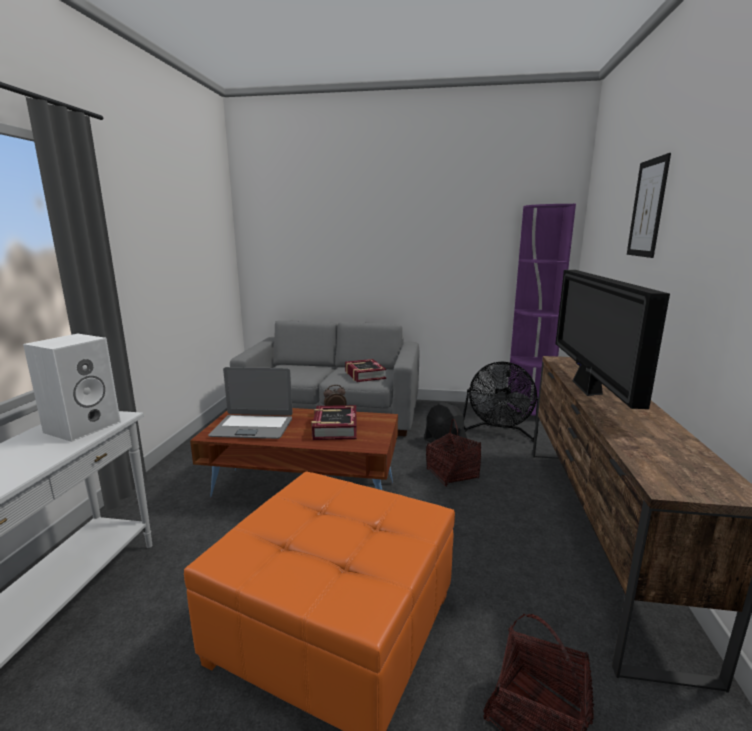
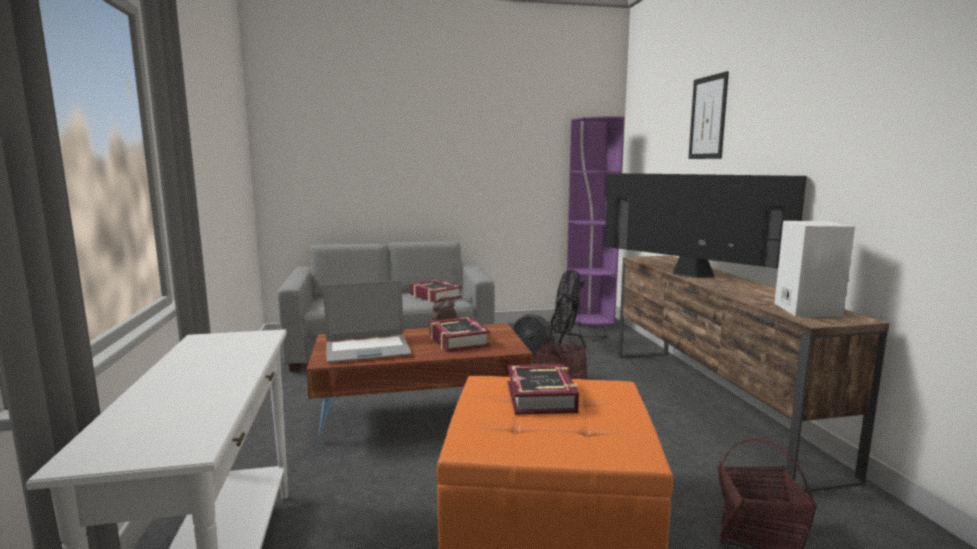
camera: 20 degrees left, 5 degrees down
white speaker [23,334,121,442] -> white speaker moved to [774,221,855,318]
black fan [463,362,538,442] -> black fan turned 90 degrees clockwise [551,269,608,353]
television [555,270,670,409] -> television turned 150 degrees clockwise [605,173,807,278]
none -> book [507,364,579,415]

